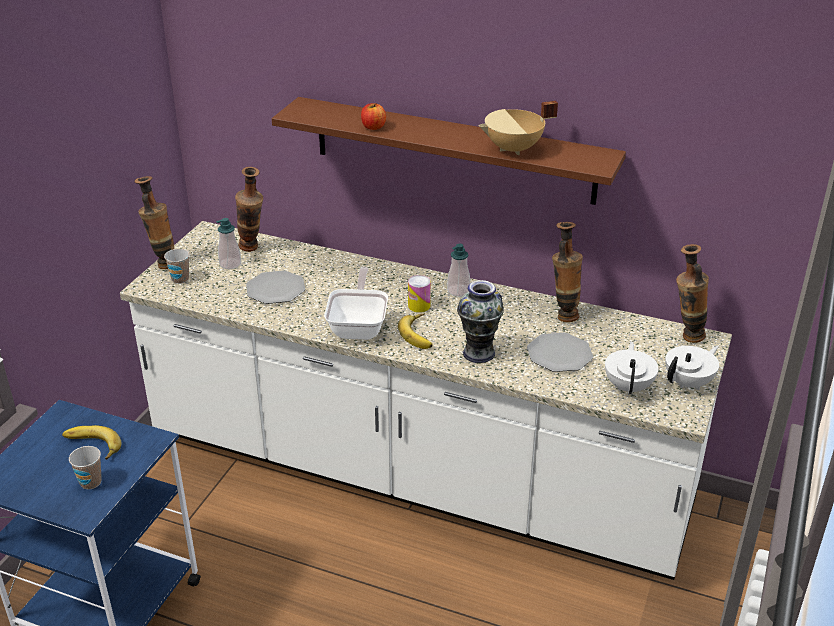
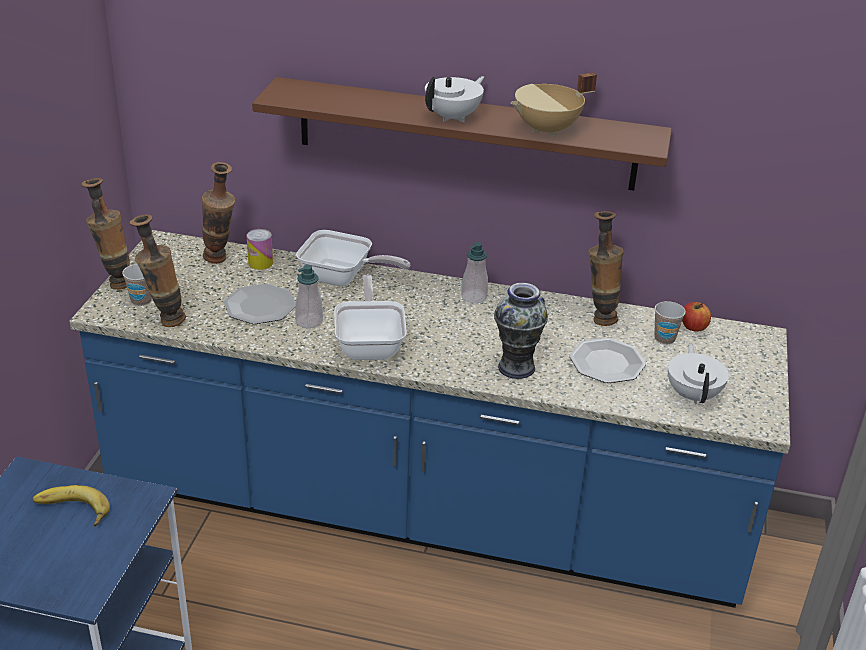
camera: 10 degrees left, 0 degrees up
cup [69,446,102,489] -> cup moved to [654,301,686,344]
white counter [120,221,732,580] -> blue counter [69,230,790,608]
soap dispenser [216,218,241,269] -> soap dispenser moved to [295,265,323,328]
apple [361,103,386,130] -> apple moved to [682,302,711,332]
banana [398,314,433,349] -> none
can [408,275,431,313] -> can moved to [247,229,273,270]
white teapot [665,346,719,390] -> white teapot moved to [425,76,484,123]
vase [676,244,709,343] -> vase moved to [130,214,186,327]
none -> frying pan [296,230,410,286]

